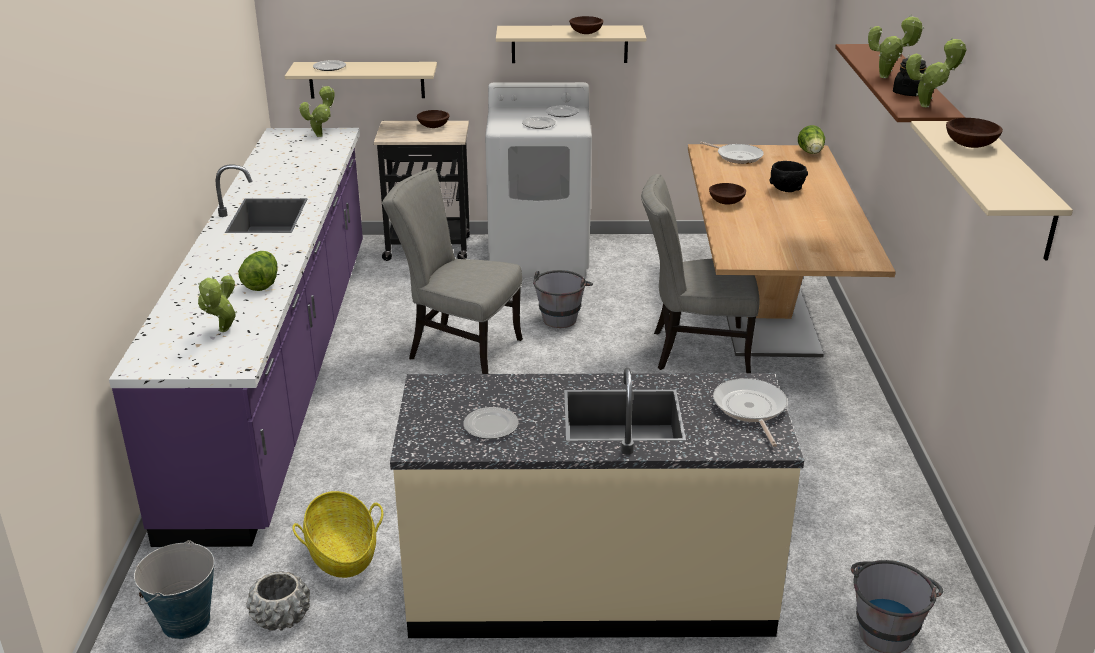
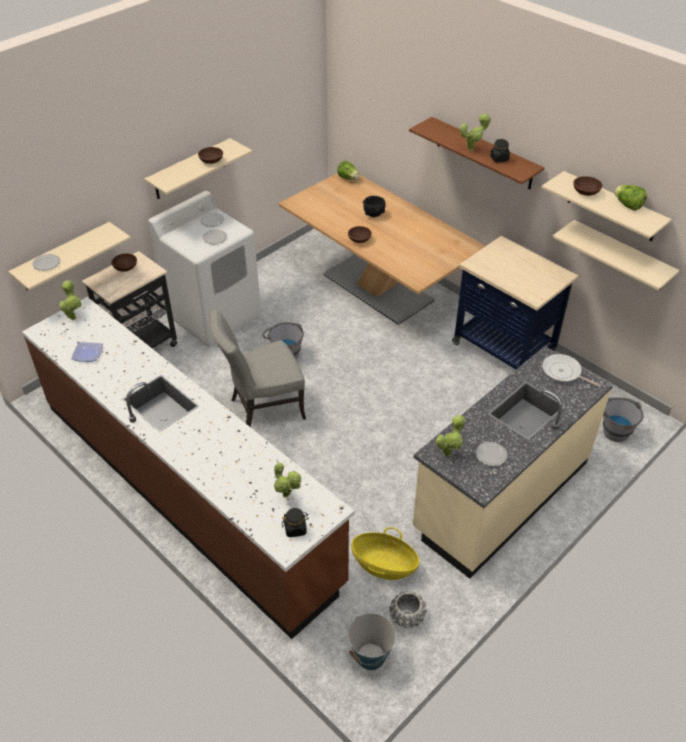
camera: 45 degrees left, 15 degrees up
purple counter [109,128,363,547] -> brown counter [22,297,354,639]
lettuce [239,251,277,291] -> lettuce moved to [614,185,647,211]
grey chair [641,174,760,373] -> none
frying pan [700,142,764,164] -> none
potted plant [906,37,967,108] -> potted plant moved to [436,415,466,457]
none -> plate [71,342,103,362]
none -> black jar [282,508,309,537]
none -> blue cart [452,236,578,369]
none -> beige shelf [552,220,679,290]

